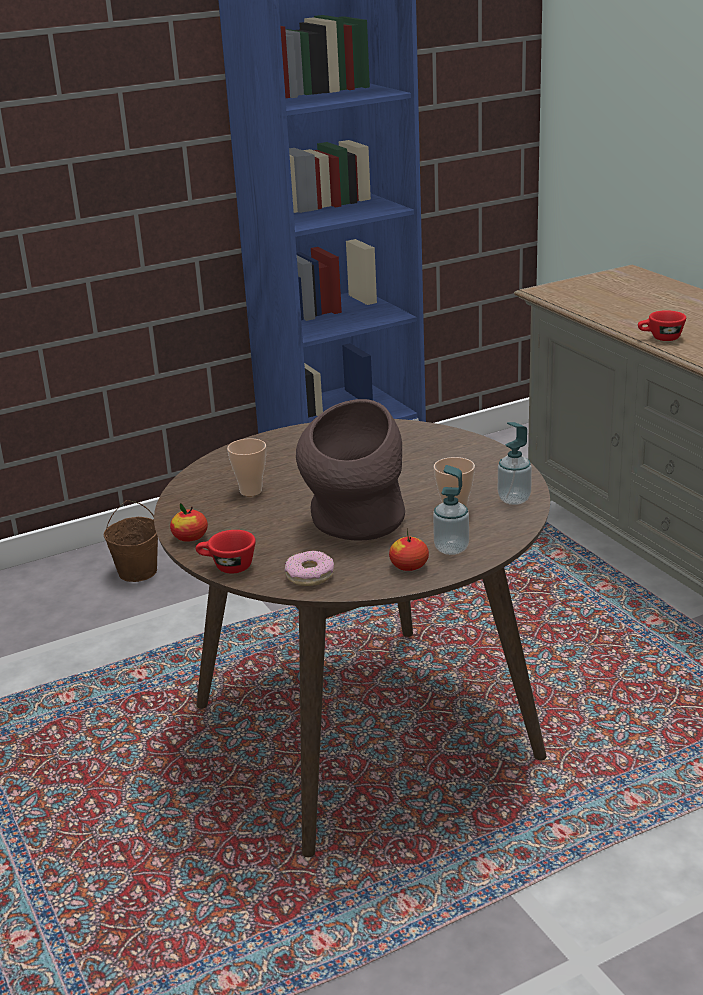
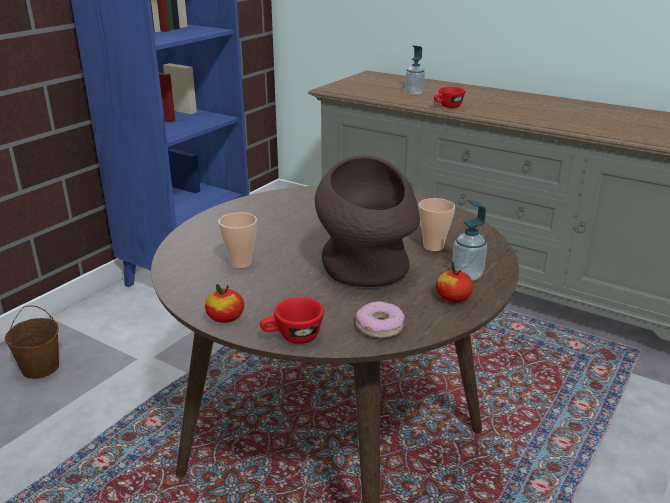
camera: 30 degrees left, 0 degrees up
soap dispenser [498,422,532,505] -> soap dispenser moved to [405,46,425,95]

